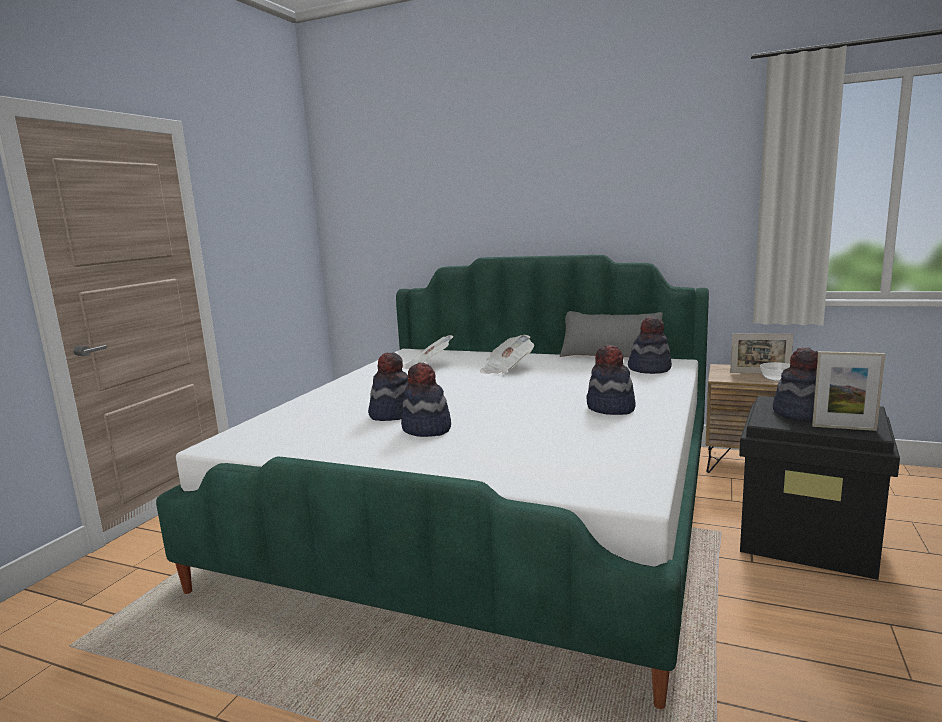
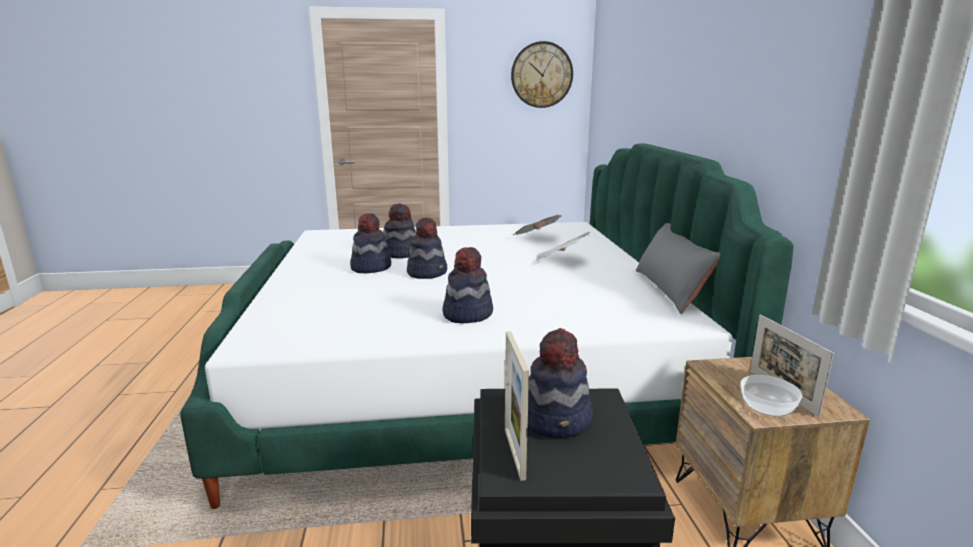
camera: 60 degrees right, 5 degrees up
hat [628,317,672,374] -> hat moved to [407,217,447,279]
none -> wall clock [511,41,573,108]

